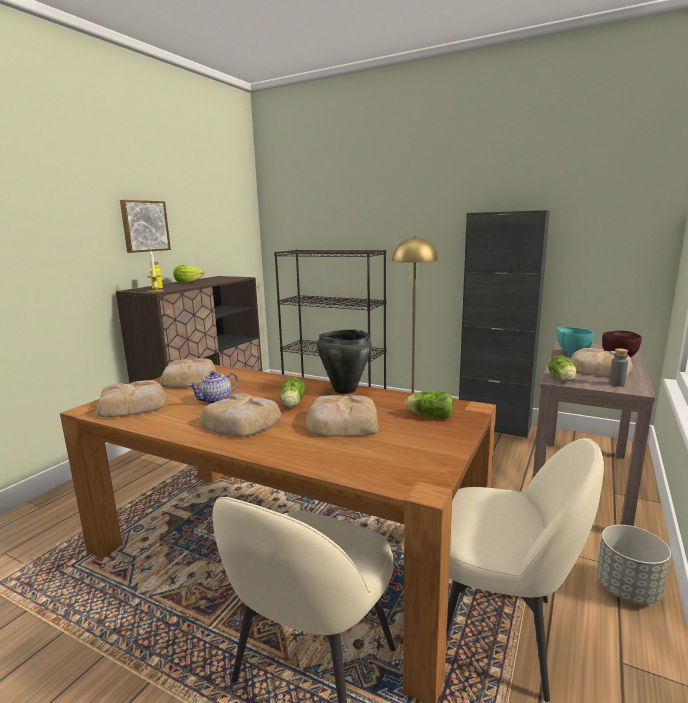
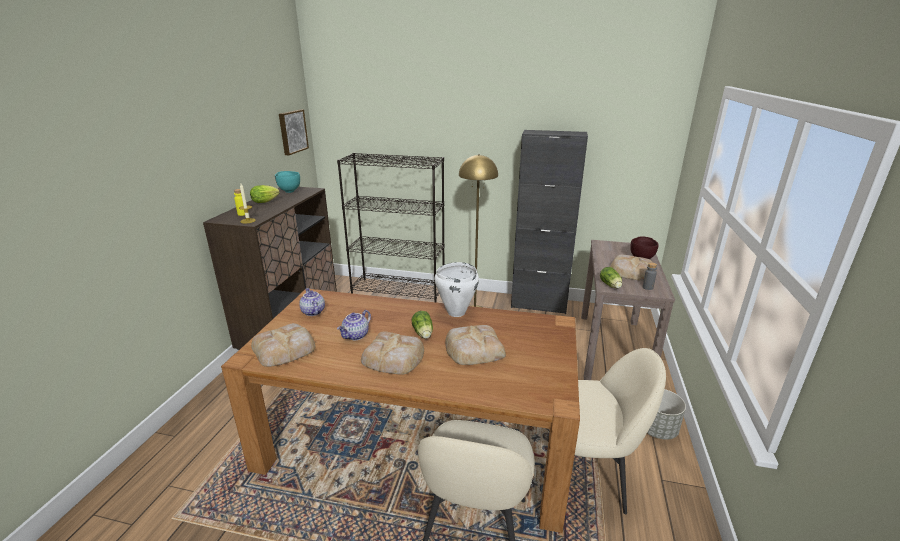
camera: 15 degrees left, 10 degrees up
picture [120,200,171,253] -> picture moved to [279,109,309,155]
bread [160,358,216,388] -> teapot [299,288,325,316]
black cooking pot [317,329,372,394] -> white cooking pot [434,262,479,317]
lettuce [405,391,454,419] -> none
turquoise bowl [556,327,594,355] -> turquoise bowl moved to [275,171,300,193]

